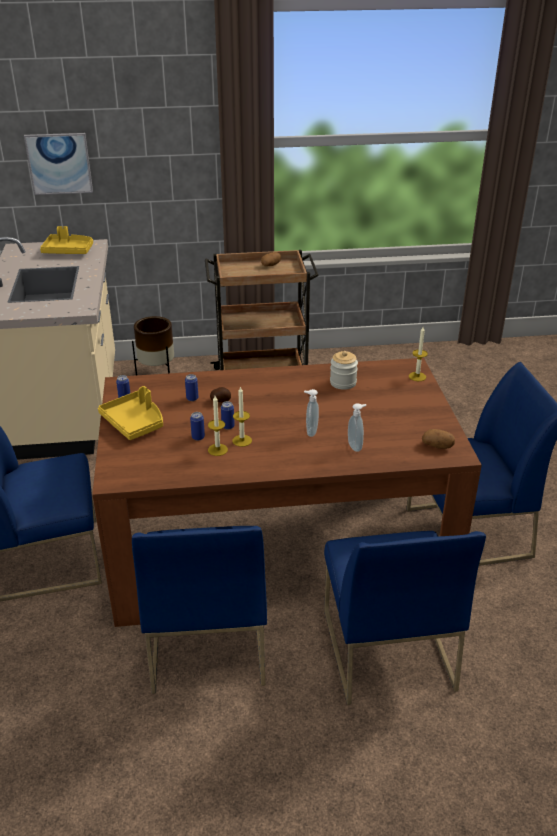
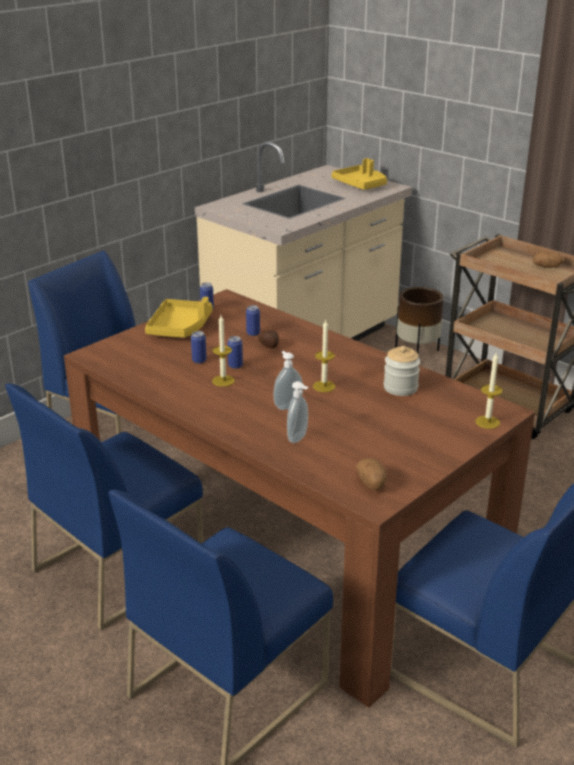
camera: 50 degrees right, 5 degrees down
picture [24,133,93,195] -> none
candle [208,396,228,456] -> candle moved to [313,320,336,392]

